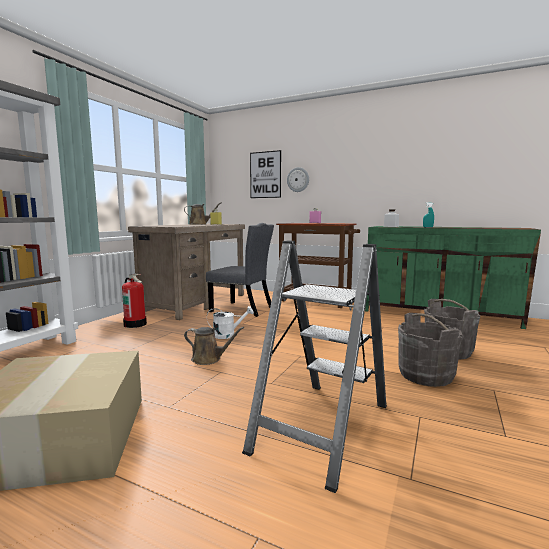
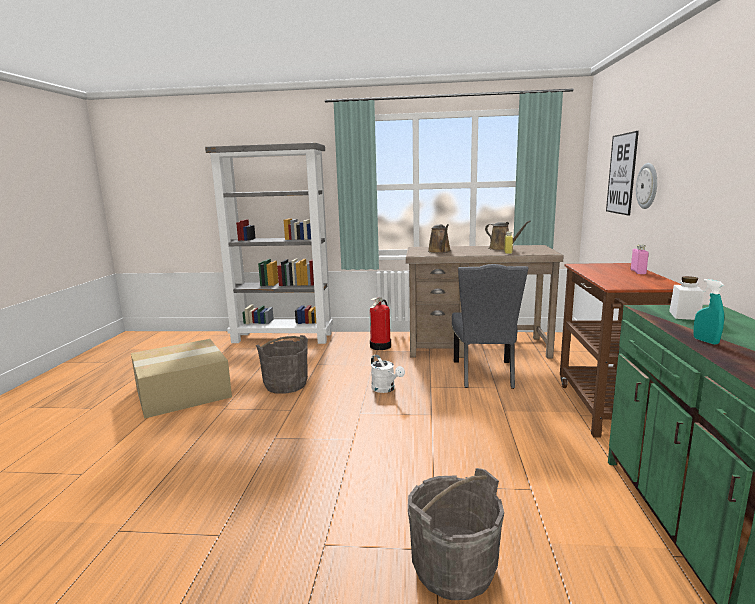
camera: 70 degrees right, 5 degrees up
brown watering can [184,327,244,365] -> brown watering can moved to [428,224,451,253]
grey step ladder [242,240,387,493] -> none
grey bucket [398,313,463,387] -> grey bucket moved to [256,335,308,394]

